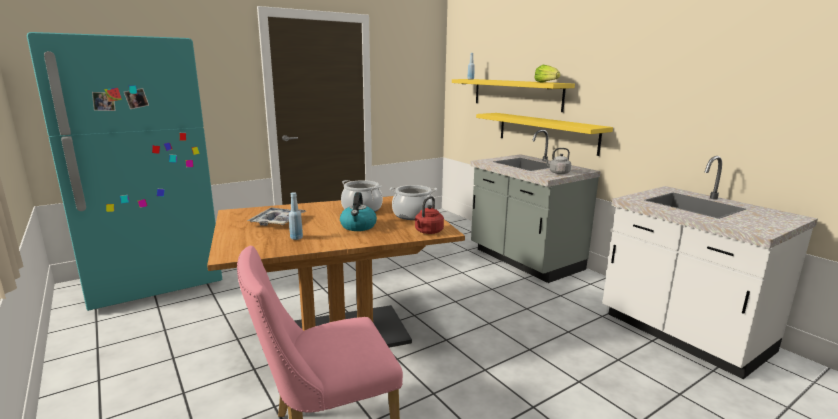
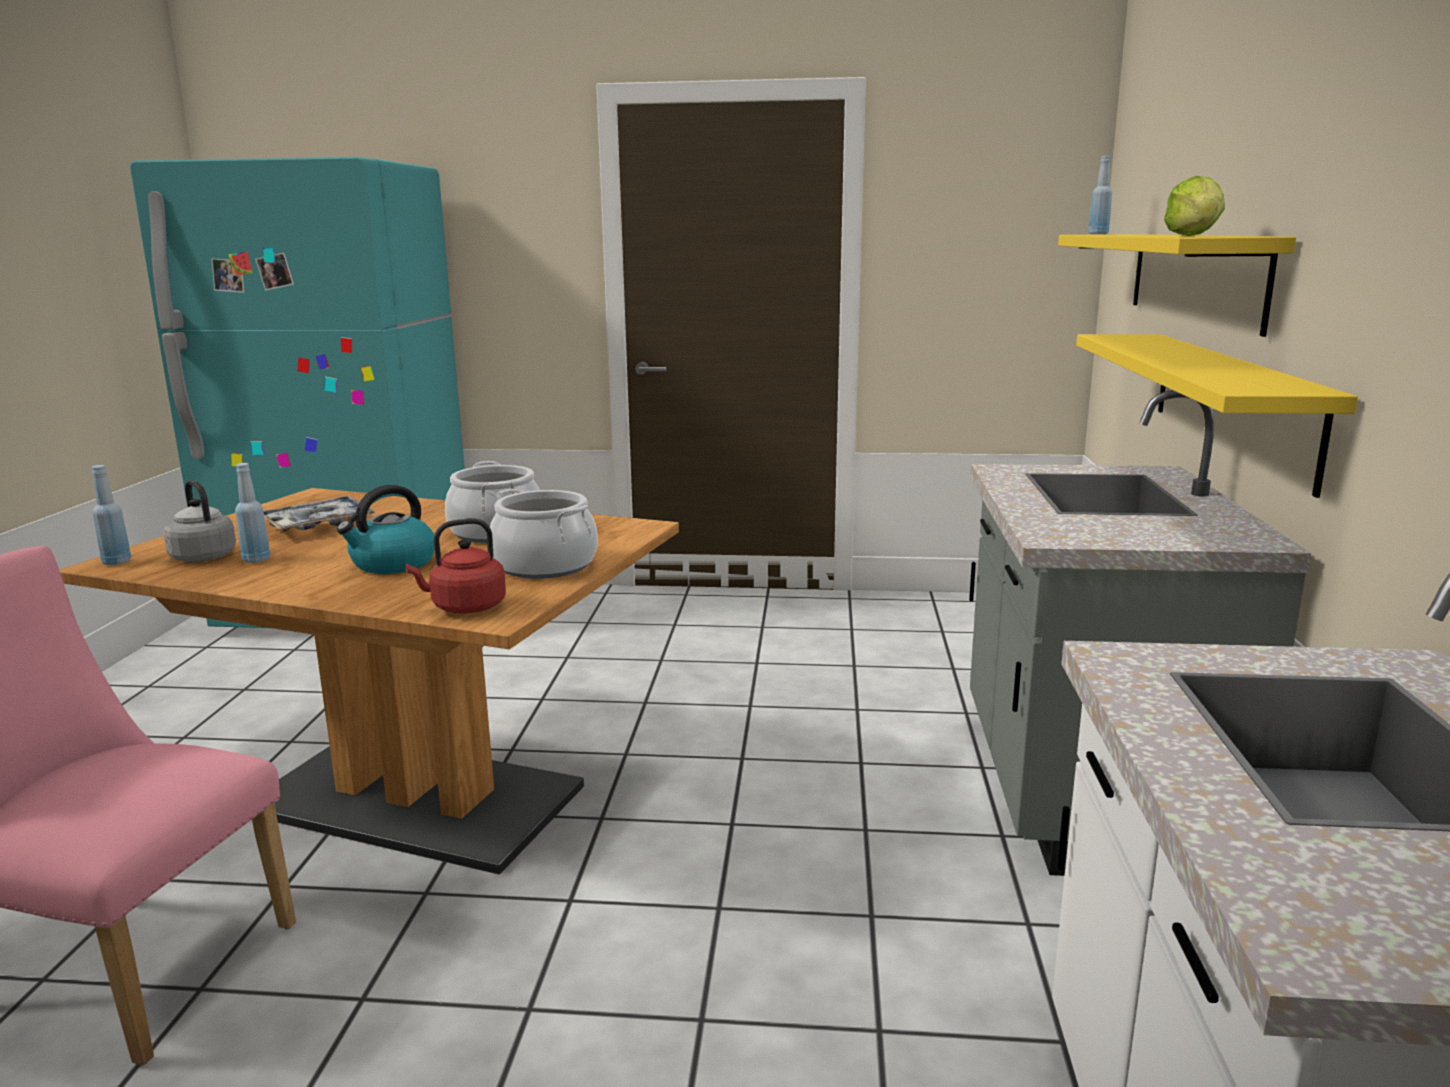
camera: 40 degrees right, 0 degrees up
grey kettle [544,148,571,174] -> grey kettle moved to [163,480,236,562]
none -> blue bottle [92,465,131,565]

